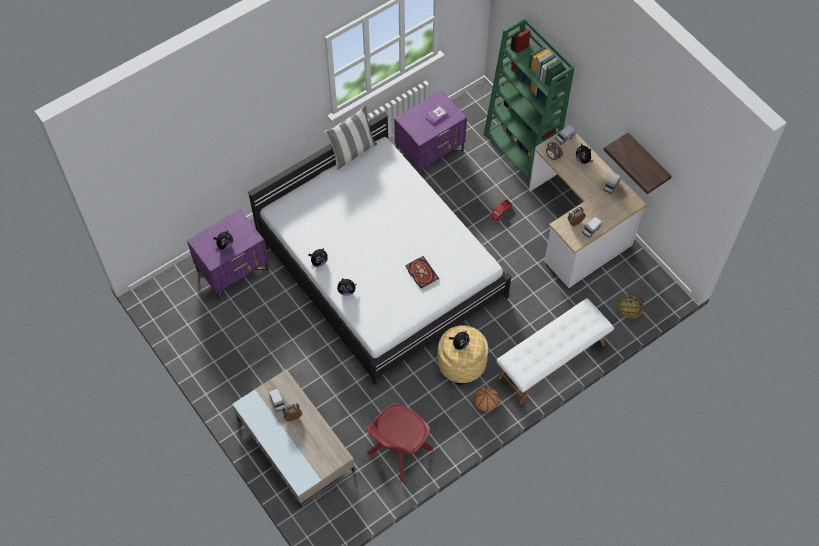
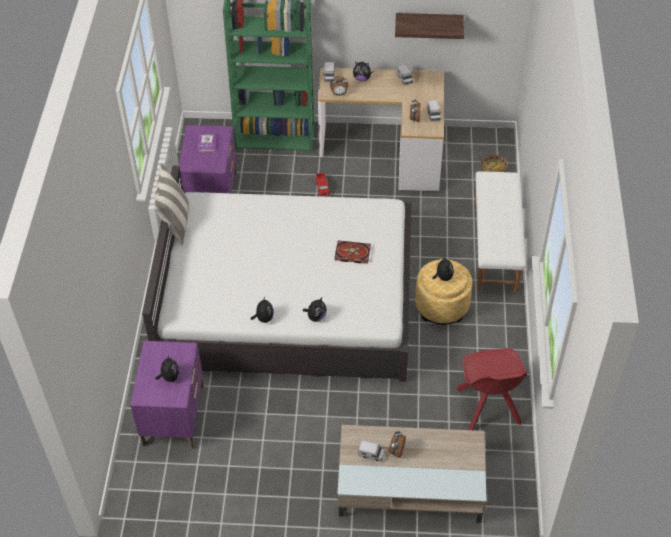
camera: 50 degrees left, 10 degrees down
basketball [474,386,499,412] -> none

